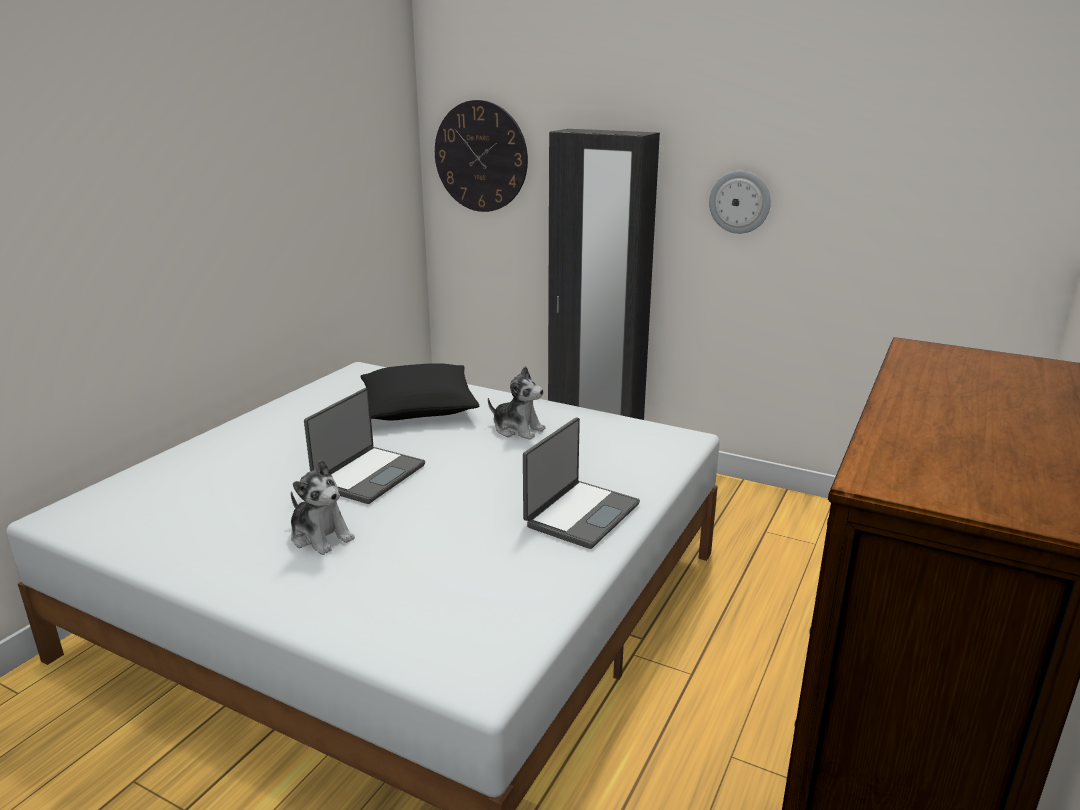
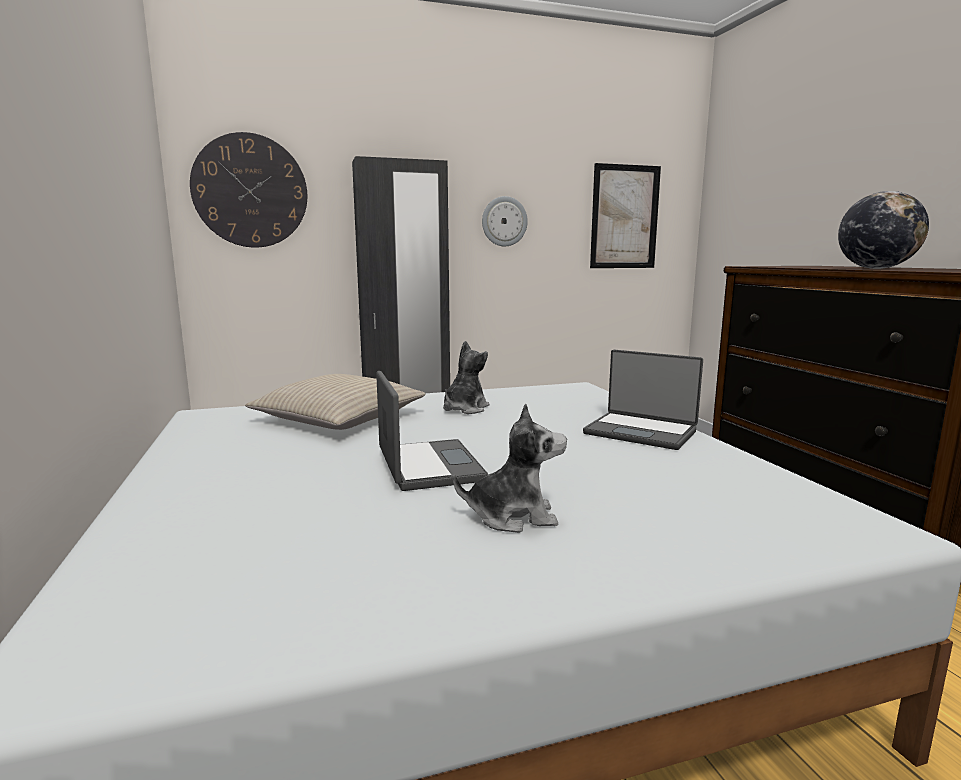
camera: 45 degrees left, 10 degrees down
black pillow [360,363,479,420] -> beige pillow [246,374,426,430]
plush toy [488,366,546,440] -> plush toy turned 45 degrees counterclockwise [443,341,490,414]
laptop [523,417,640,549] -> laptop turned 135 degrees clockwise [583,350,703,450]
none -> picture [590,163,661,268]
none -> globe [838,191,929,269]

